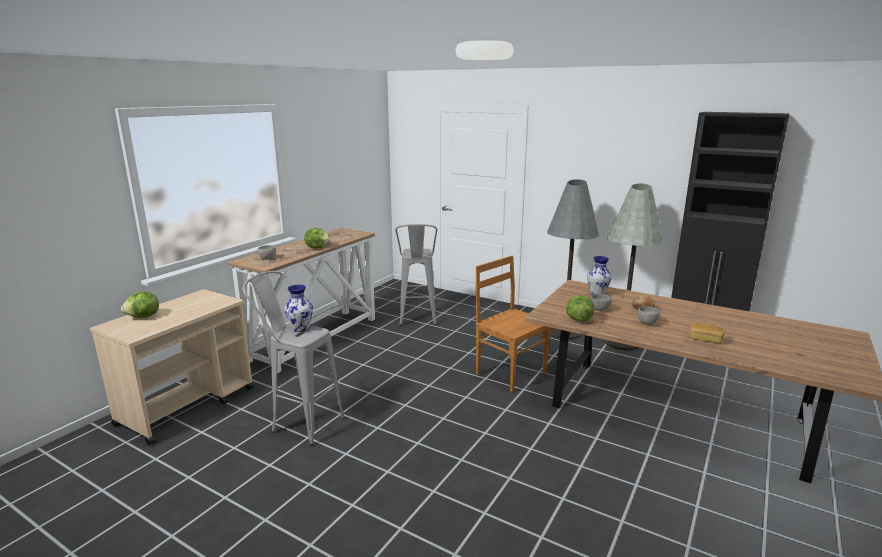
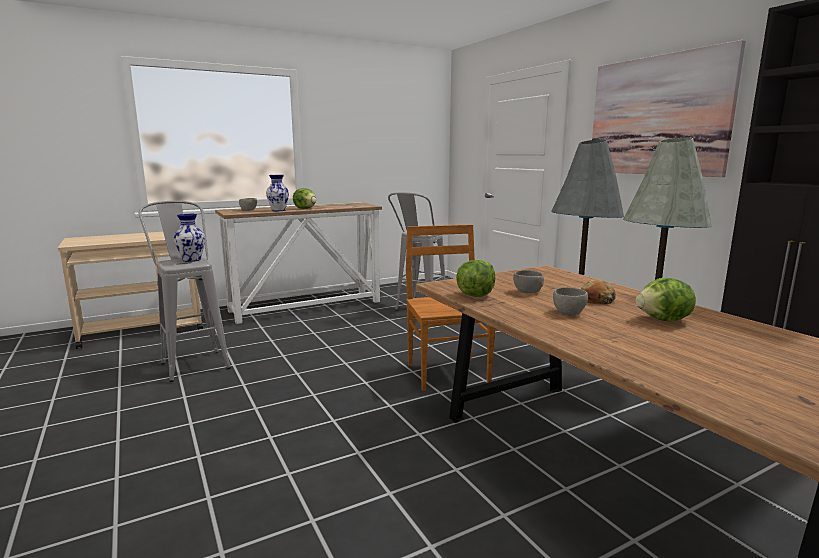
camera: 30 degrees right, 5 degrees down
lettuce [121,291,159,318] -> lettuce moved to [635,278,696,322]
vase [587,256,612,295] -> vase moved to [266,175,289,211]
bread [690,323,725,344] -> none
none -> picture [592,40,746,177]

